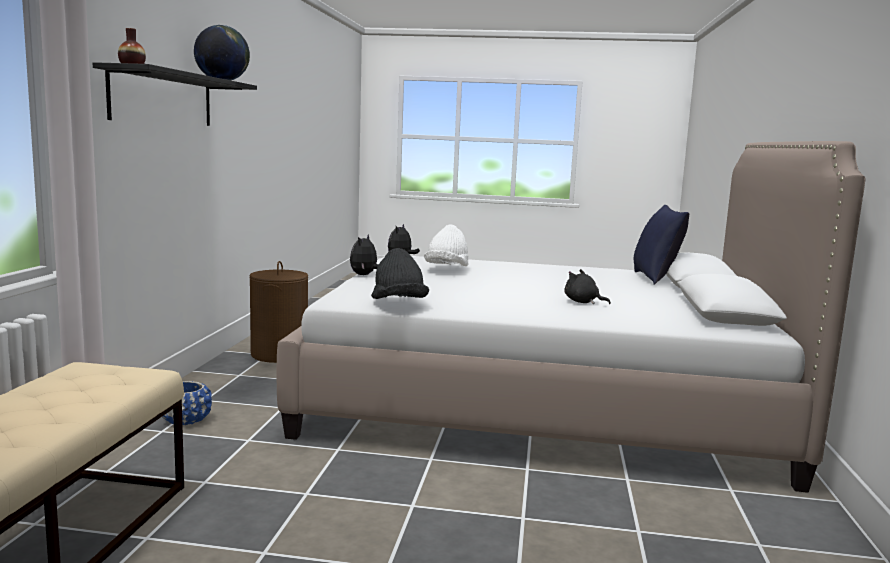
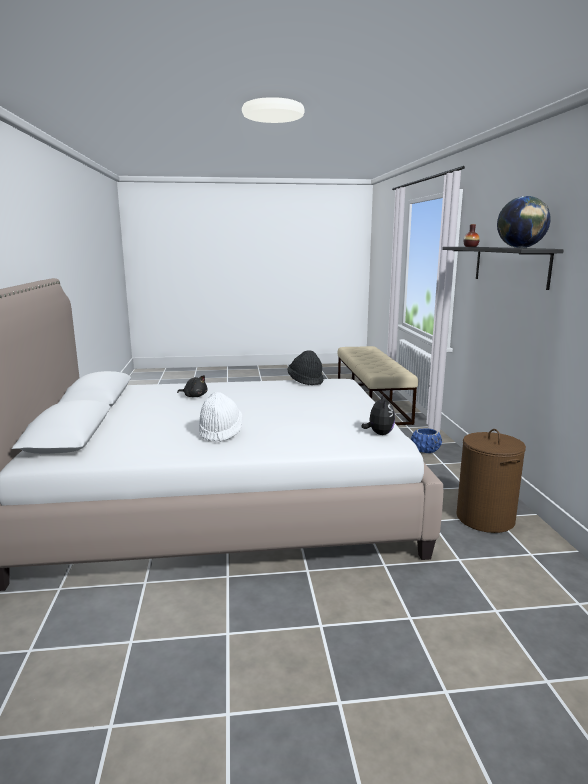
camera: 165 degrees right, 5 degrees up
plush toy [350,235,379,275] -> none
white hat [424,225,468,266] -> white hat moved to [199,392,242,442]
blue pillow [634,205,689,285] -> none

